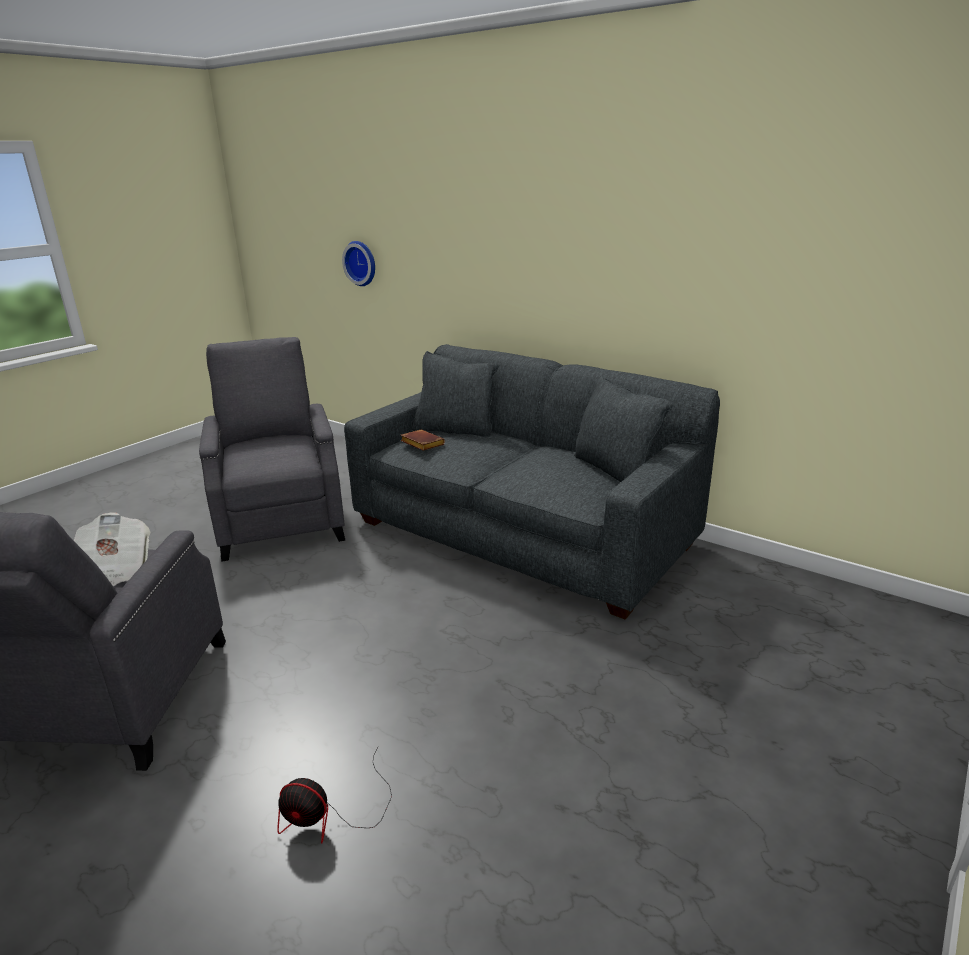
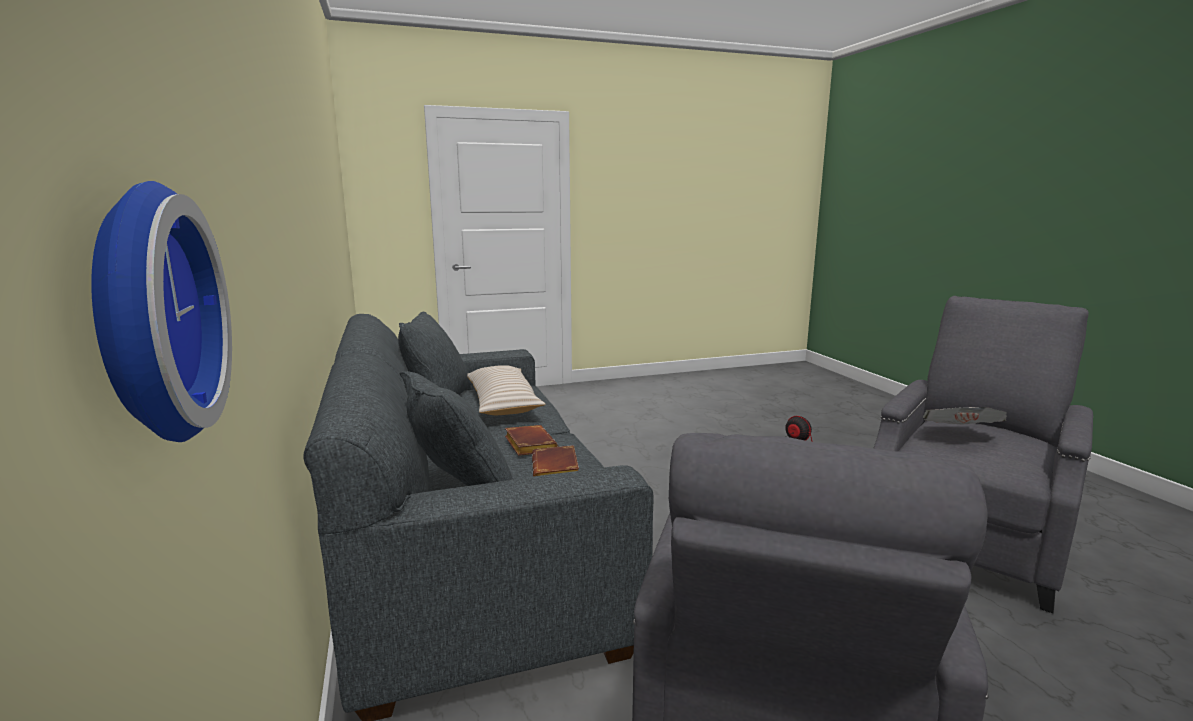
camera: 145 degrees left, 10 degrees down
none -> beige pillow [467,365,545,415]
none -> brown book [505,425,558,456]

